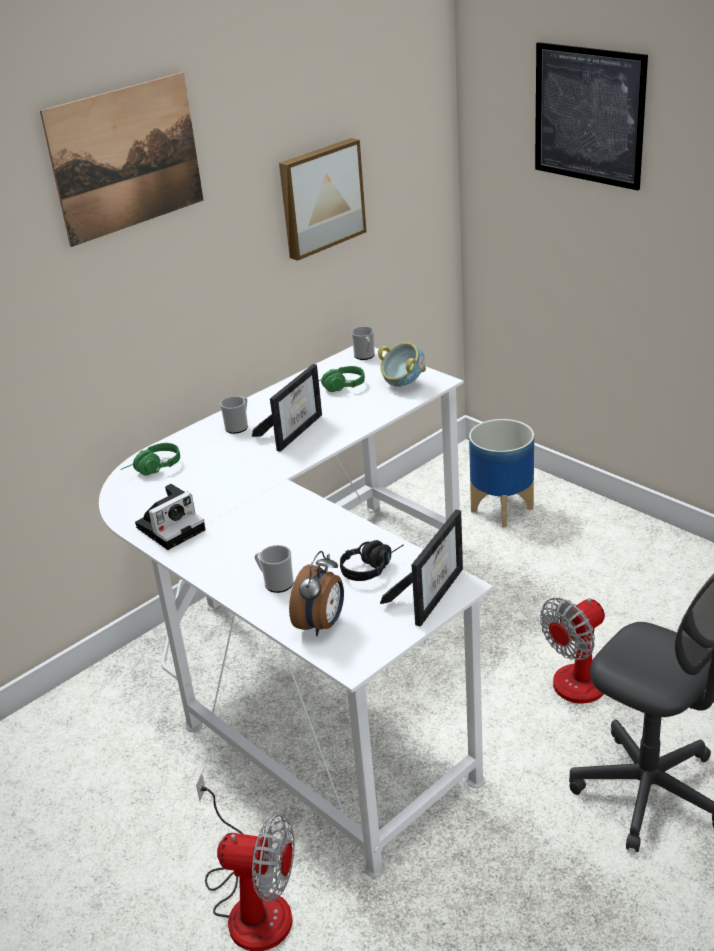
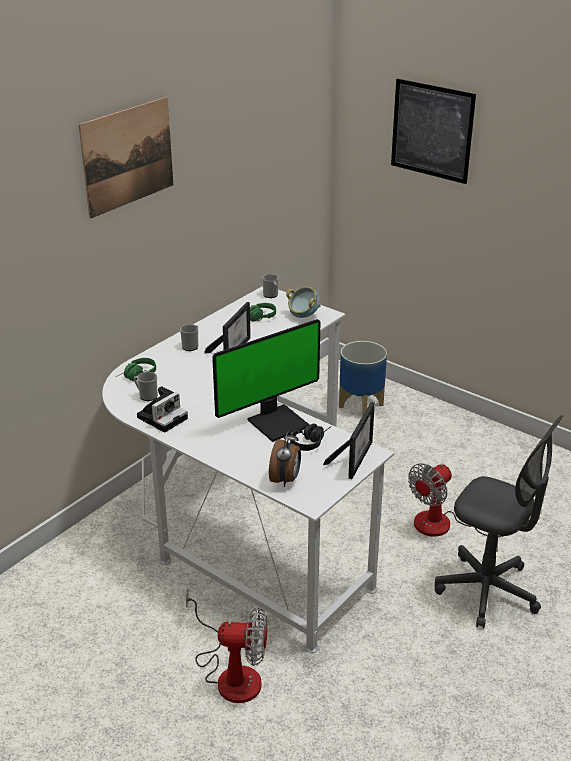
camera: 10 degrees left, 0 degrees up
mug [254,545,294,593] -> mug moved to [134,372,158,401]
picture [279,138,366,261] -> none
none -> monitor [212,319,321,442]

